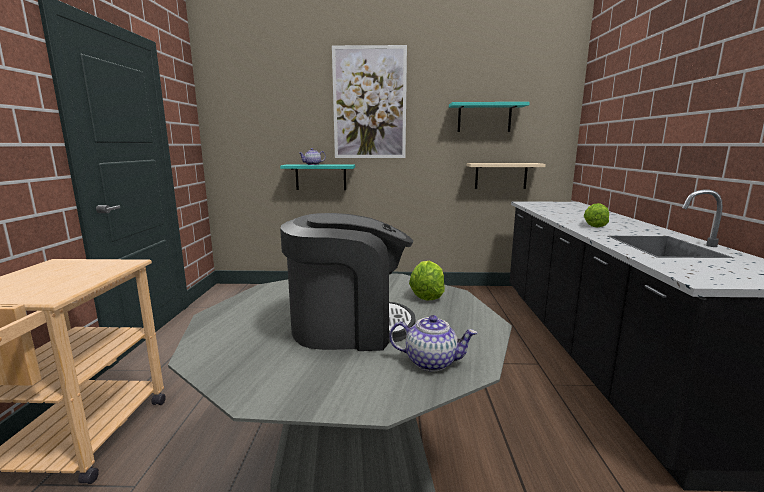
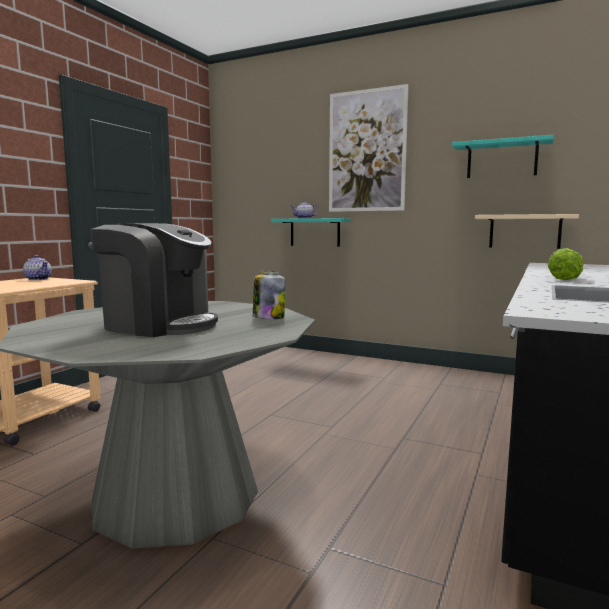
camera: 25 degrees right, 5 degrees down
teapot [389,315,477,371] -> teapot moved to [23,255,52,280]
lettuce [409,261,445,300] -> jar [253,271,286,319]

